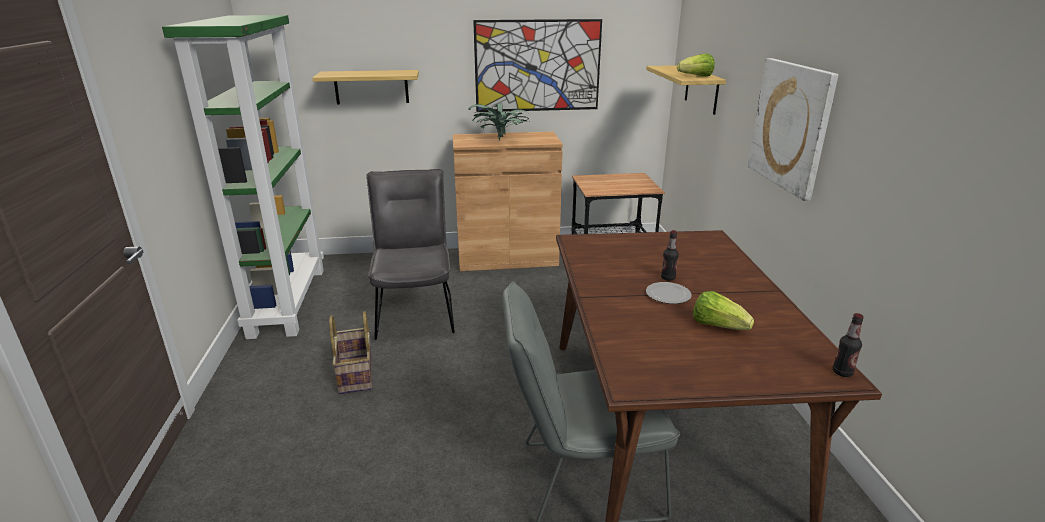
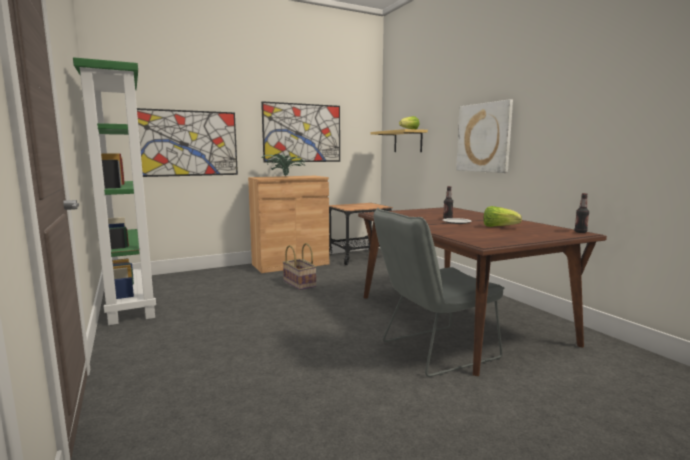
camera: 20 degrees left, 15 degrees down
shelf [312,70,419,105] -> picture [137,108,238,177]
basket [329,311,372,394] -> basket moved to [283,243,317,290]
grey chair [366,169,455,340] -> none

